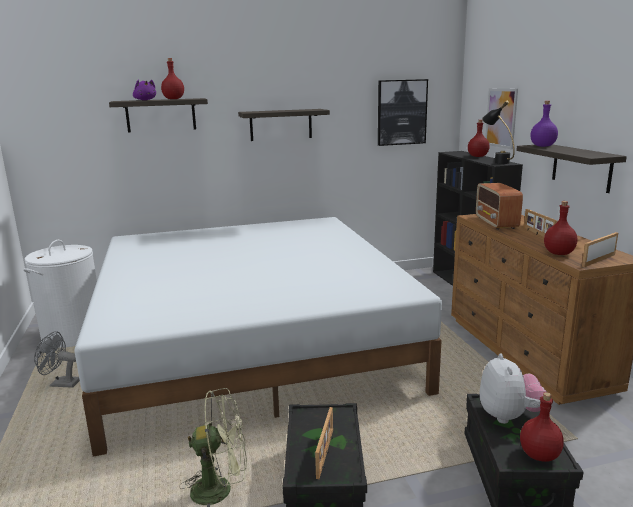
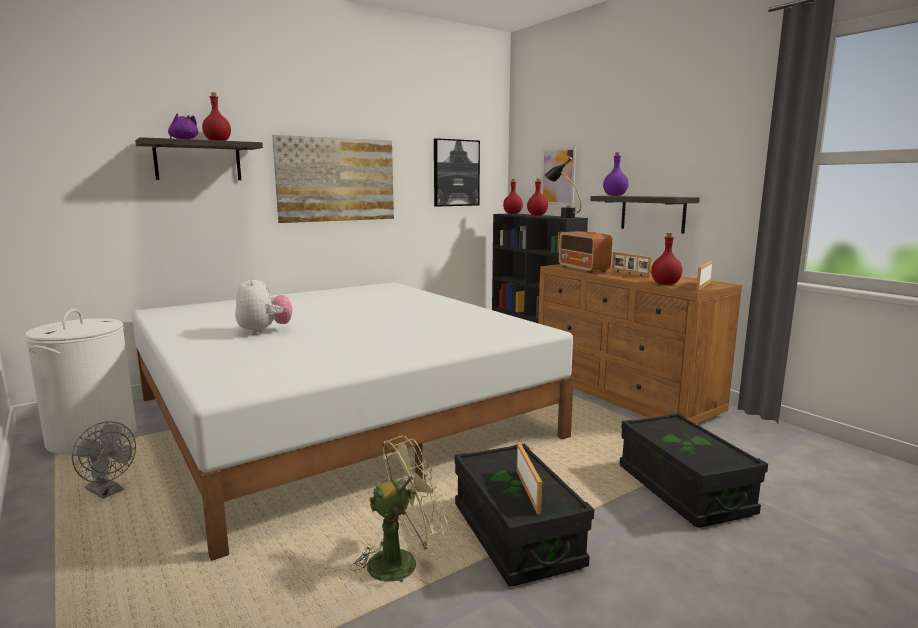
camera: 20 degrees left, 5 degrees down
grey fan [34,331,80,388] -> grey fan turned 135 degrees counterclockwise [72,421,136,499]
shelf [238,109,330,141] -> picture [272,135,394,223]
plush toy [480,353,547,424] -> plush toy moved to [235,276,292,335]
red bottle [520,392,564,462] -> red bottle moved to [503,179,523,214]

